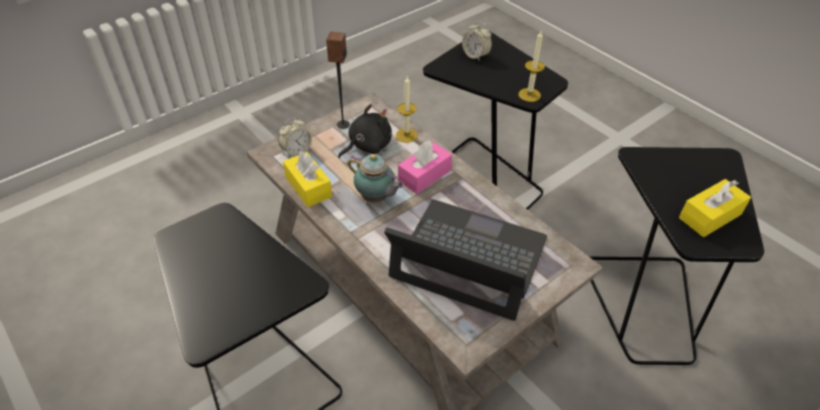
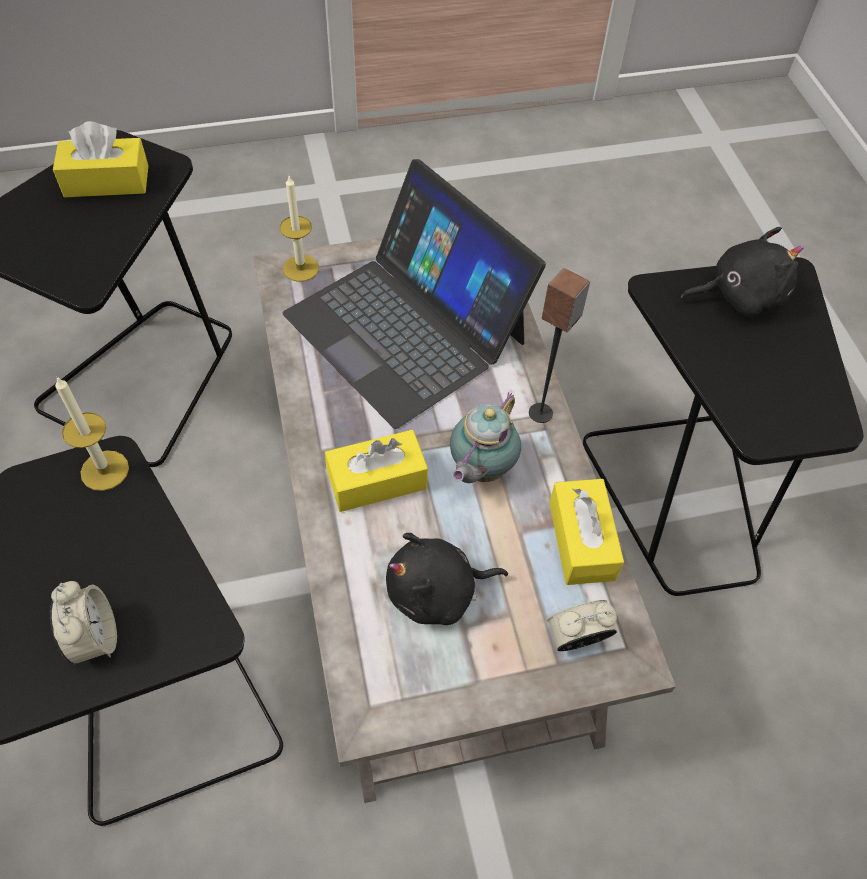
camera: 155 degrees left, 10 degrees up
speaker [326,32,350,129] -> speaker moved to [529,268,590,423]
teapot [348,154,404,203] -> teapot turned 120 degrees counterclockwise [450,392,521,483]
candle [396,76,418,143] -> candle moved to [280,176,319,282]
pink tissue box [398,140,452,194] -> yellow tissue box [325,430,428,512]
none -> black plush toy [681,227,804,317]

